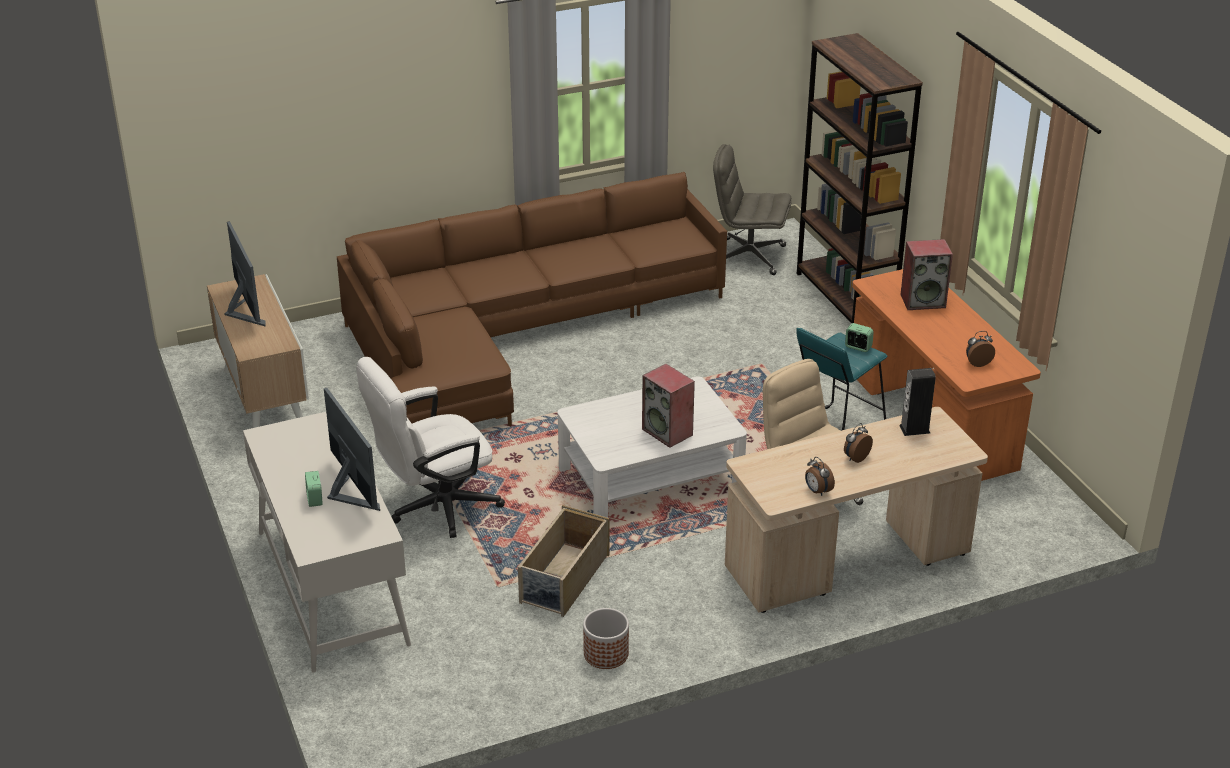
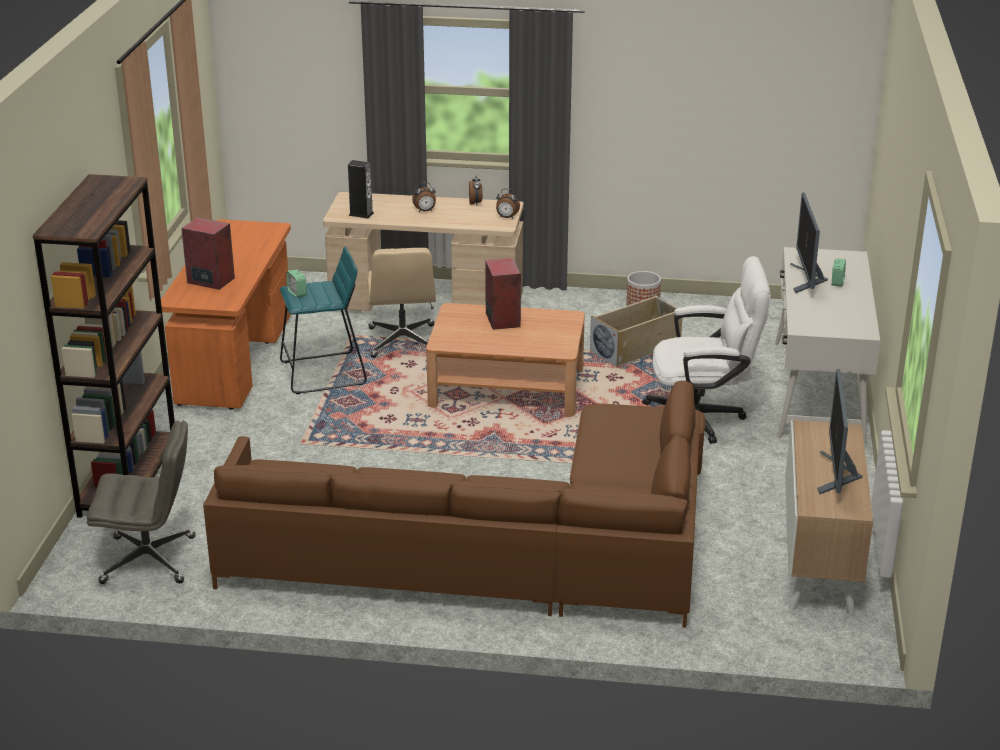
camera: 150 degrees left, 5 degrees down
white coffee table [557,377,747,518] -> brown coffee table [426,303,585,417]
grey office chair [713,144,792,275] -> grey office chair turned 45 degrees counterclockwise [87,420,195,584]
alarm clock [966,331,995,367] -> alarm clock moved to [496,189,520,219]

